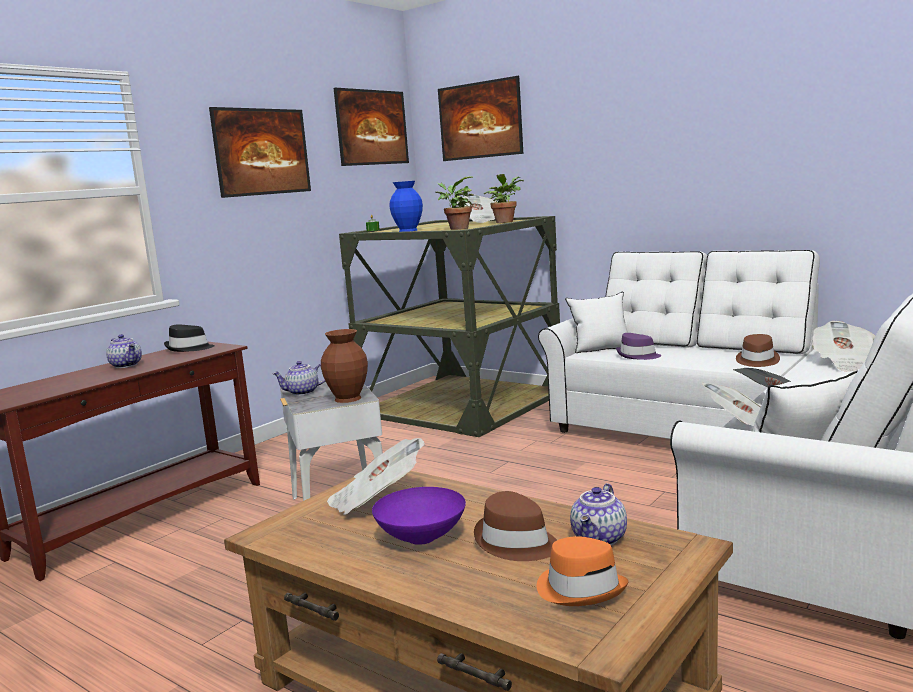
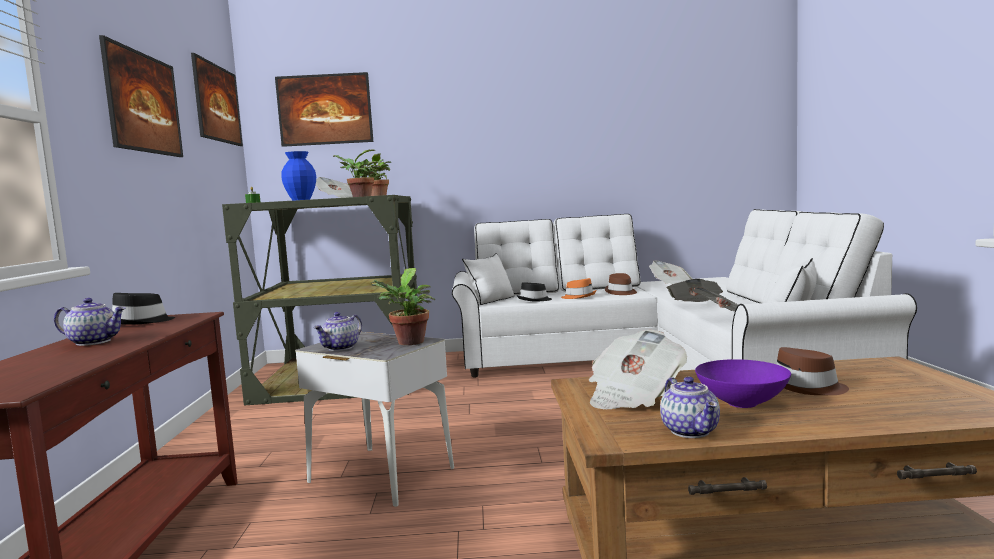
camera: 40 degrees left, 5 degrees down
brown vase [321,329,368,403] -> potted plant [371,268,435,345]
orange hat [537,536,628,606] -> orange hat moved to [561,278,596,299]
teapot [570,483,627,545] -> teapot moved to [660,377,720,438]
purple hat [616,333,661,360] -> black hat [517,282,552,302]

